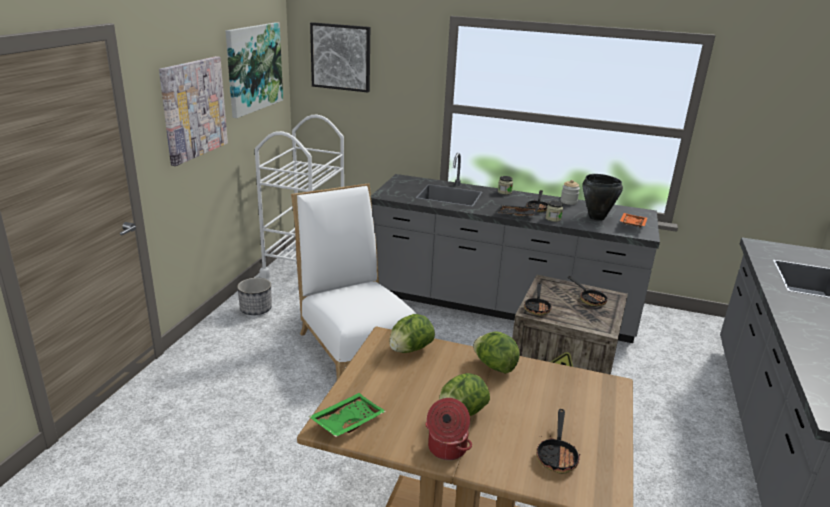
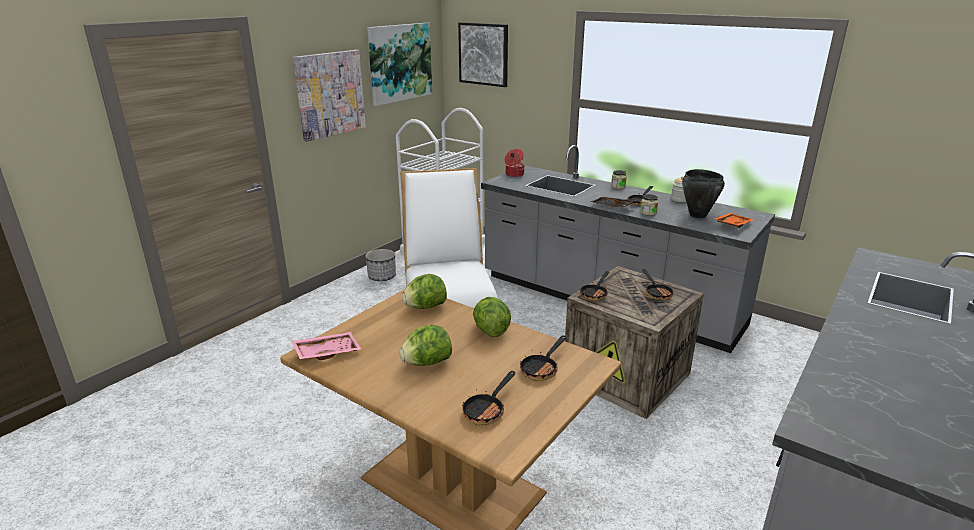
camera: 20 degrees right, 0 degrees up
green tray [308,393,386,437] -> pink tray [291,332,361,360]
cooking pot [425,398,472,460] -> cooking pot moved to [504,149,524,177]
none -> frying pan [520,335,566,381]

